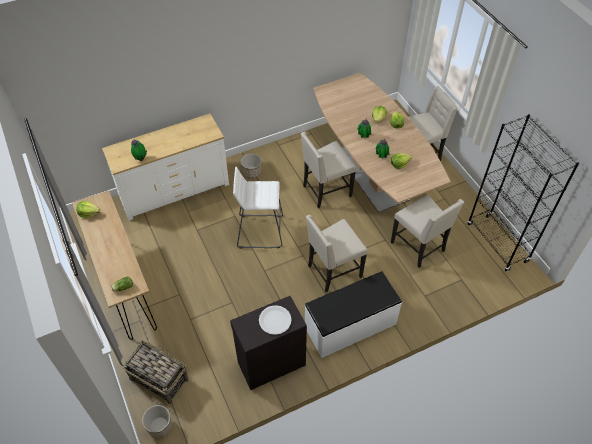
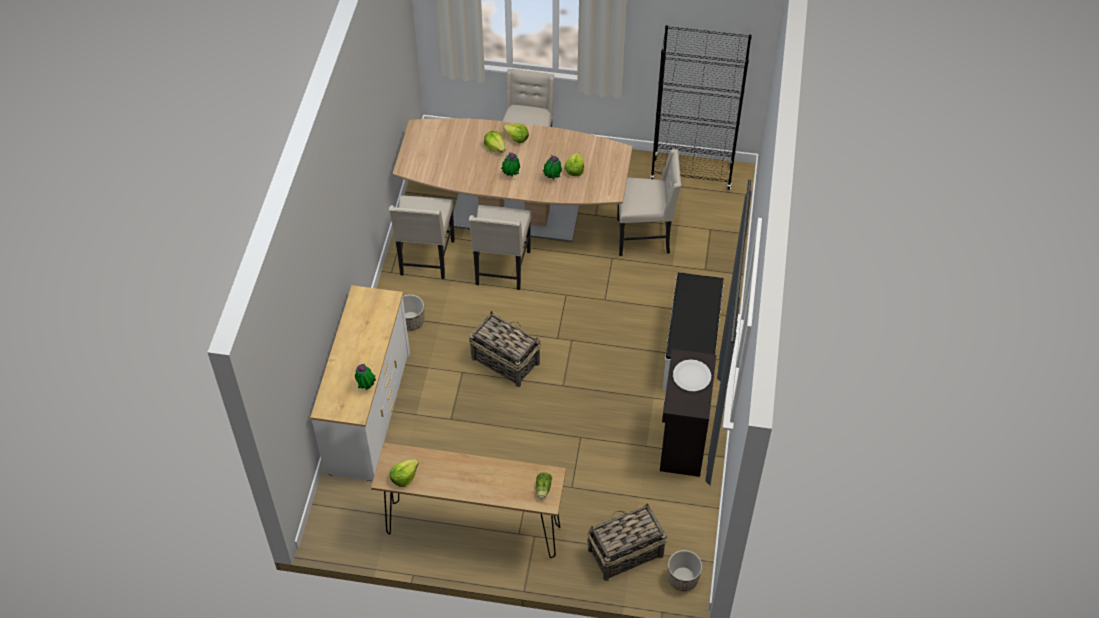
camera: 55 degrees left, 0 degrees up
white stool [233,167,283,248] -> basket [469,310,541,387]
beige chair [306,215,368,292] -> beige chair moved to [389,196,455,279]

